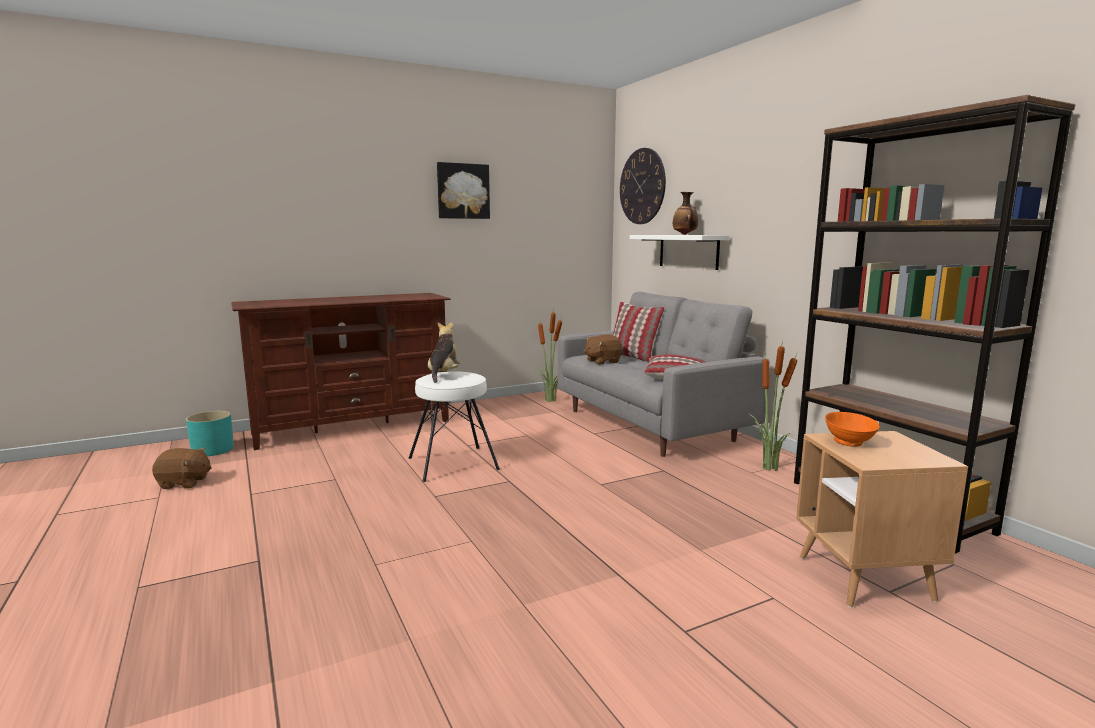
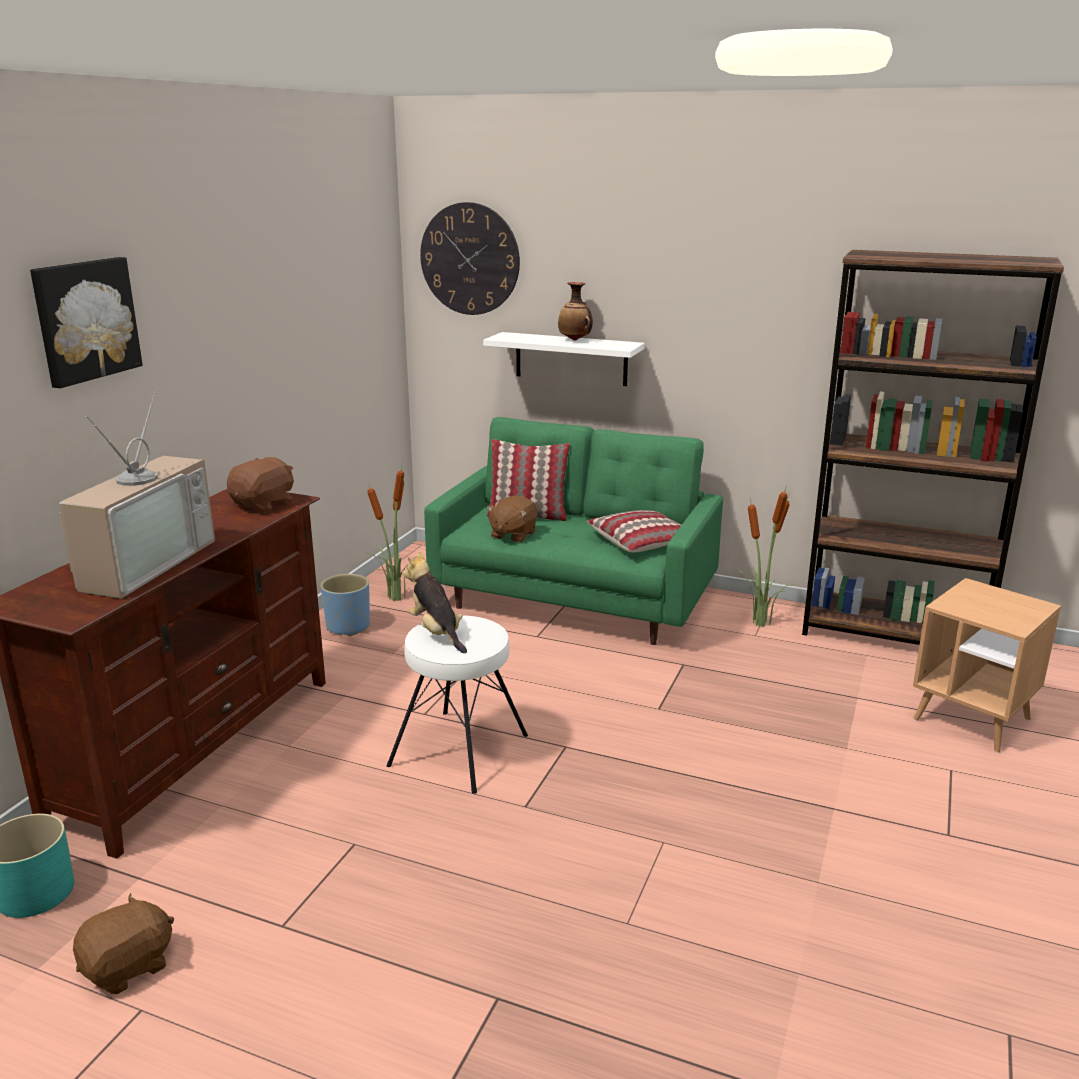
camera: 40 degrees left, 10 degrees up
picture [437,162,490,219] -> picture moved to [30,257,143,388]
grey sofa [558,292,770,457] -> green sofa [424,417,723,645]
orange bowl [825,412,880,447] -> none
none -> television [59,392,215,599]
none -> brown plush toy [227,457,294,513]
none -> blue planter [321,574,370,636]

